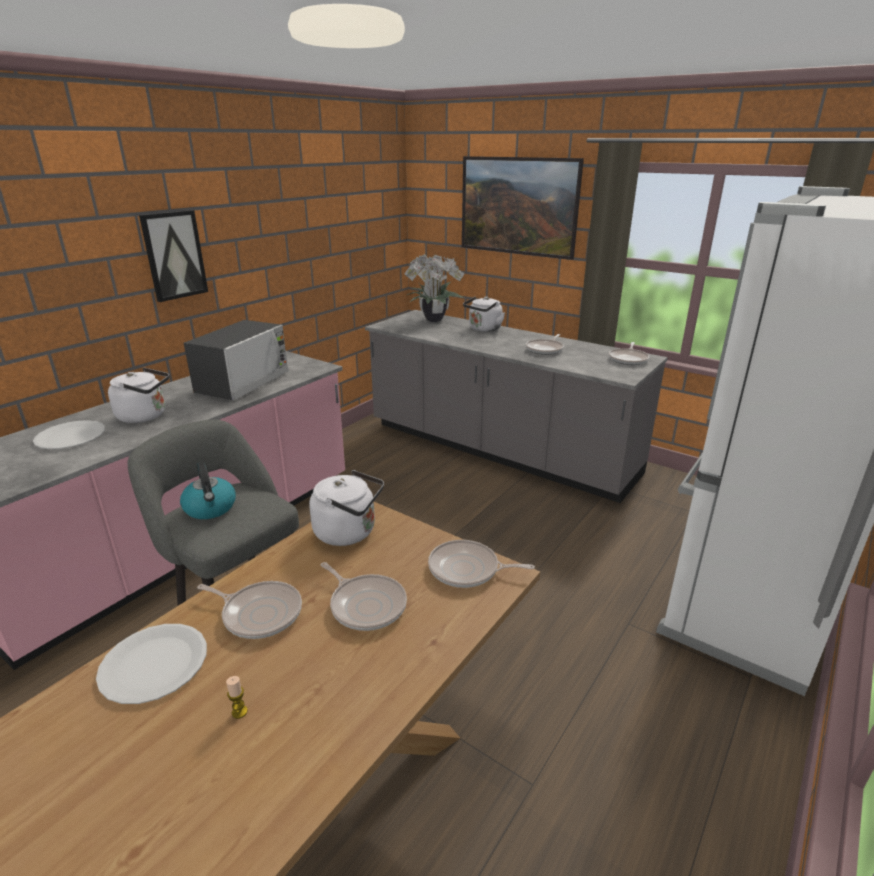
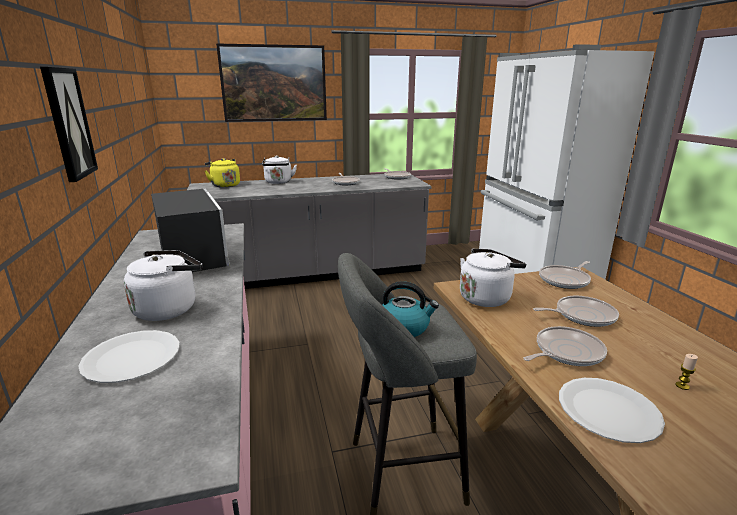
camera: 50 degrees left, 5 degrees down
potted plant [404,254,465,322] -> yellow kettle [205,158,240,188]

